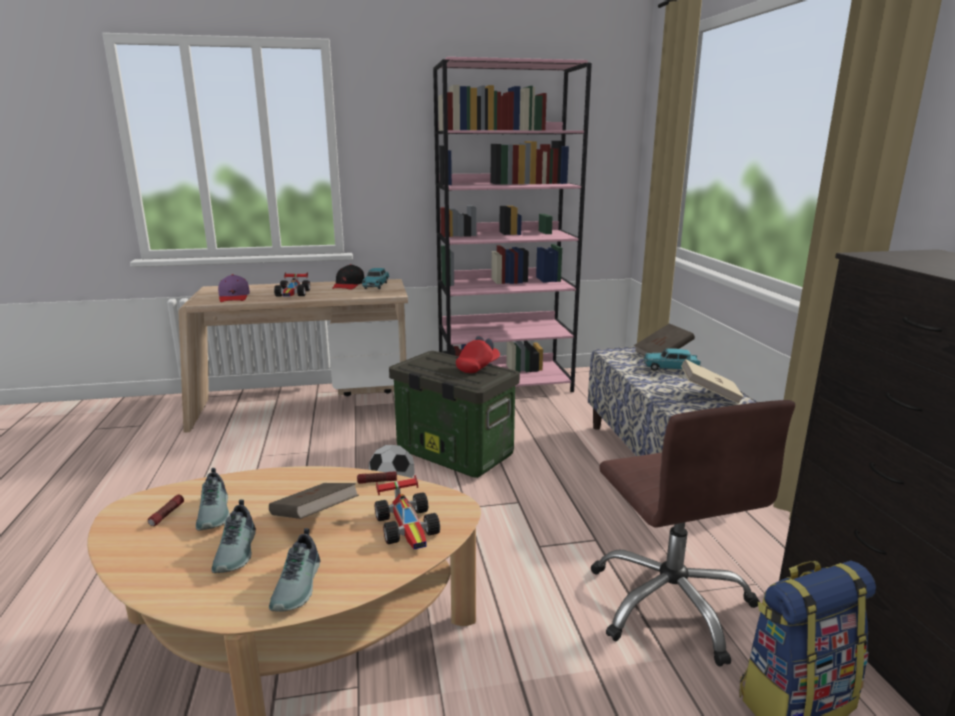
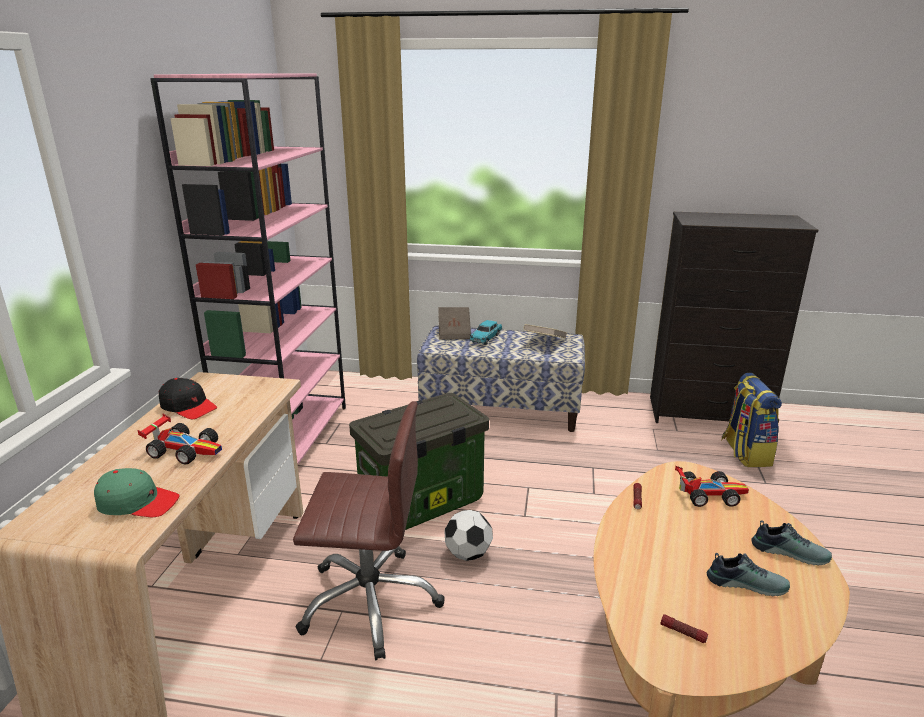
camera: 70 degrees left, 5 degrees up
shoe [196,468,230,531] -> none
purple cap [218,274,250,302] -> green cap [94,468,180,517]
brown book [269,483,359,519] -> none
turquoise toy car [362,268,389,289] -> none
red cap [456,336,500,373] -> none
brown office chair [591,400,795,667] -> brown office chair moved to [293,401,445,660]

